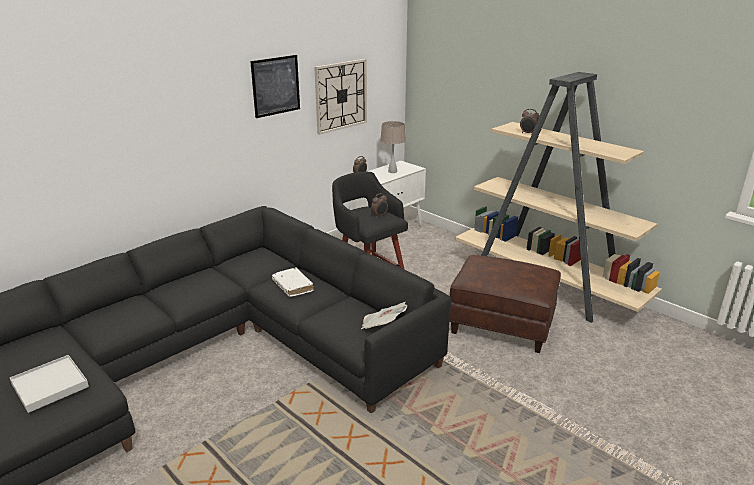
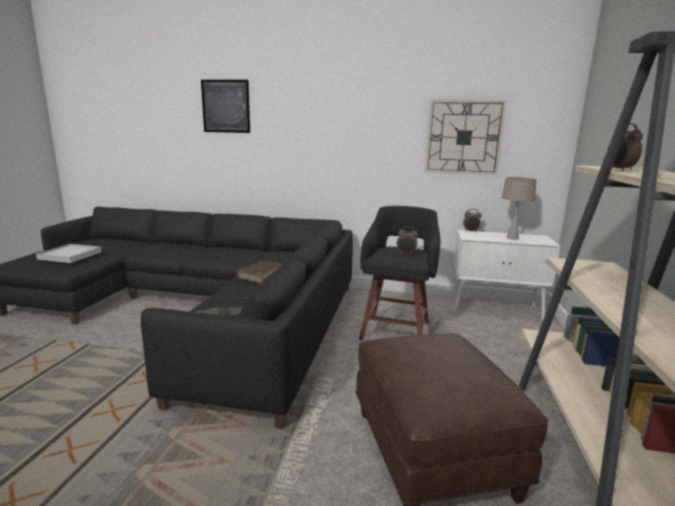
camera: 55 degrees right, 10 degrees down
picture [250,55,300,118] -> picture moved to [201,80,250,133]
white book [272,267,314,297] -> brown book [237,261,282,283]

